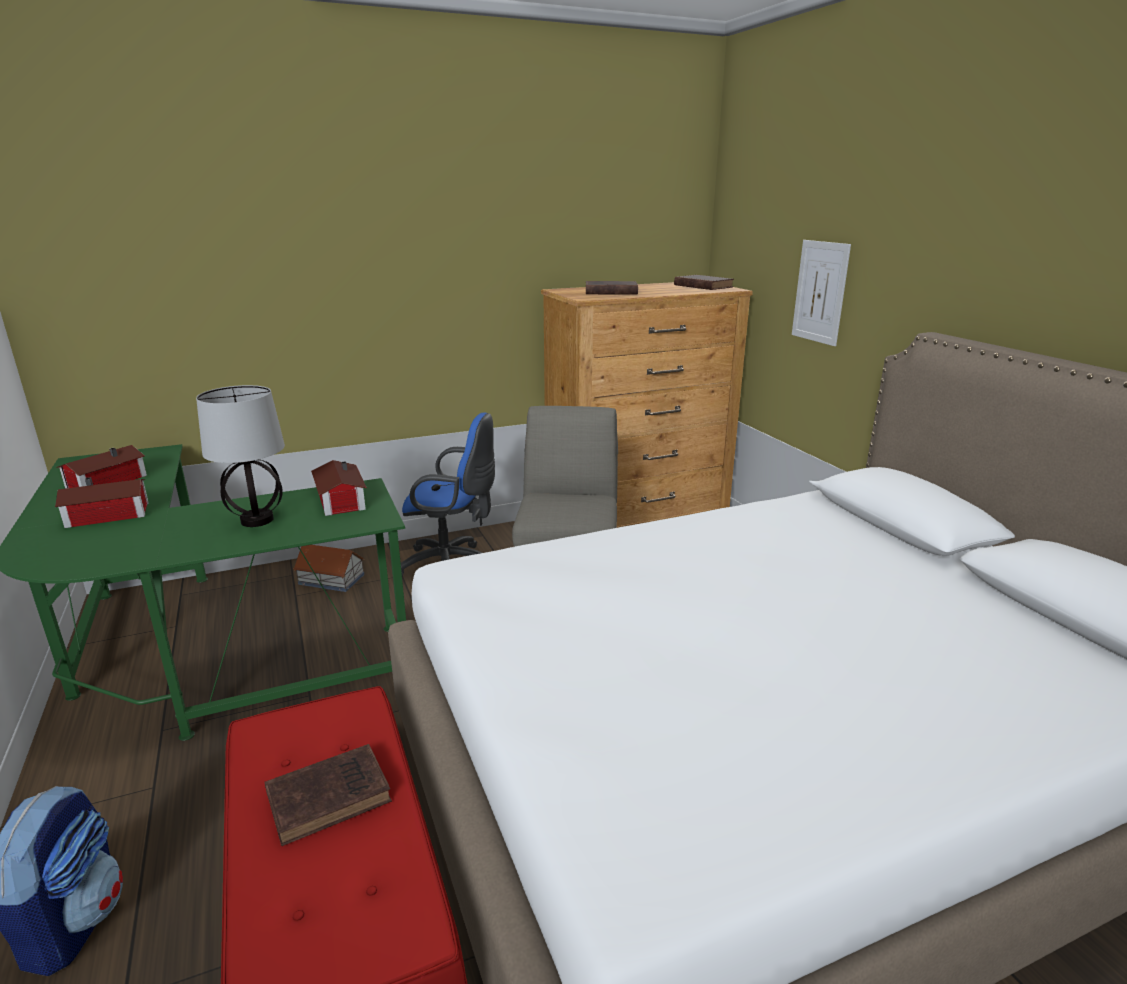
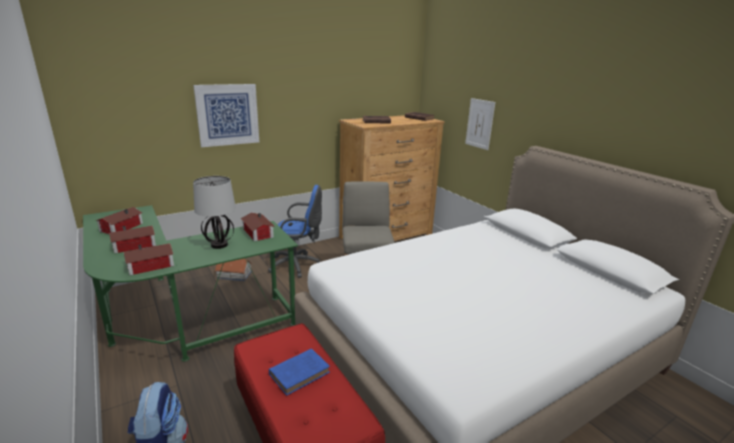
camera: 10 degrees left, 0 degrees up
brown book [265,744,392,846] -> blue book [269,348,330,396]
none -> toy house [124,244,174,275]
none -> picture [193,84,259,147]

